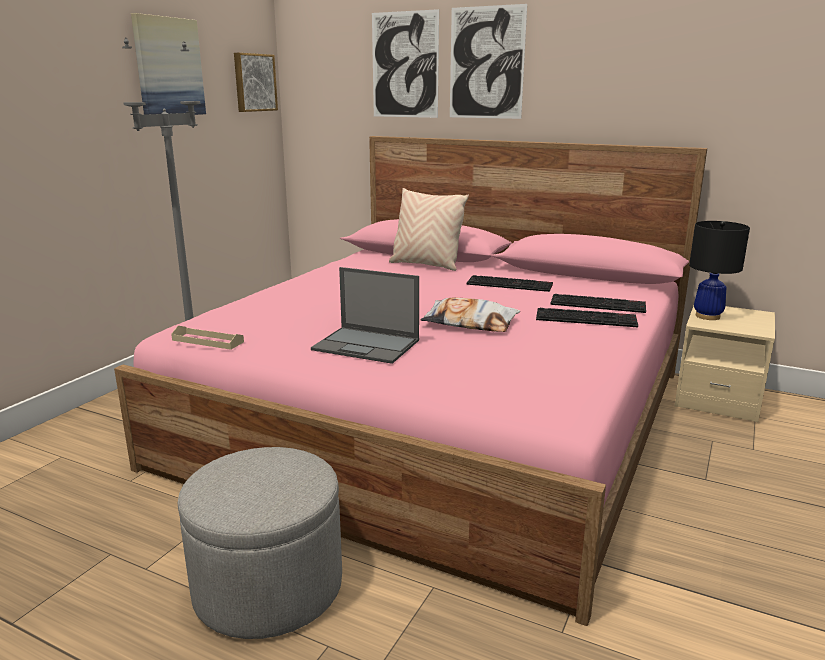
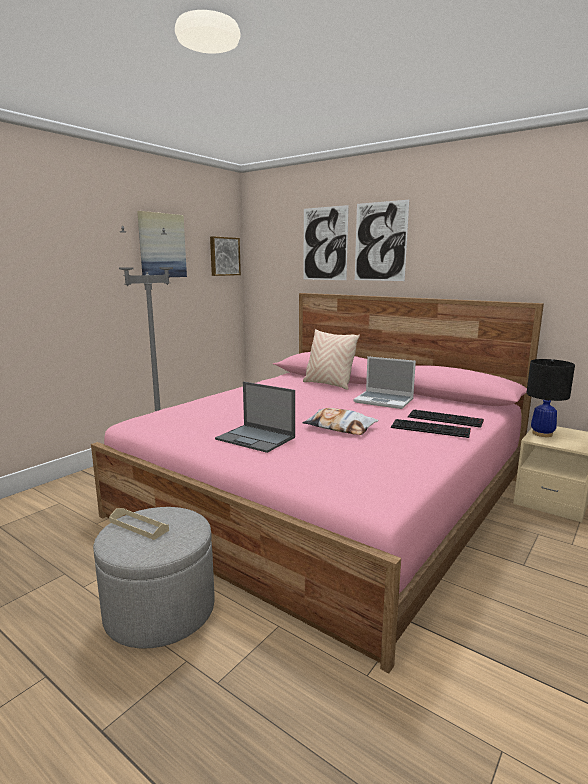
camera: 10 degrees right, 5 degrees down
beige tray [171,326,244,350] -> beige tray moved to [109,508,169,540]
keyboard [466,275,553,292] -> laptop [354,356,416,409]

